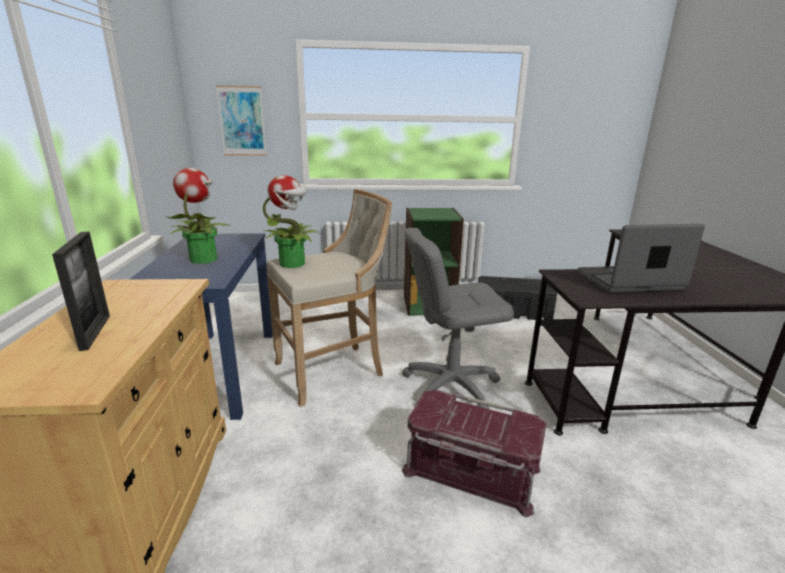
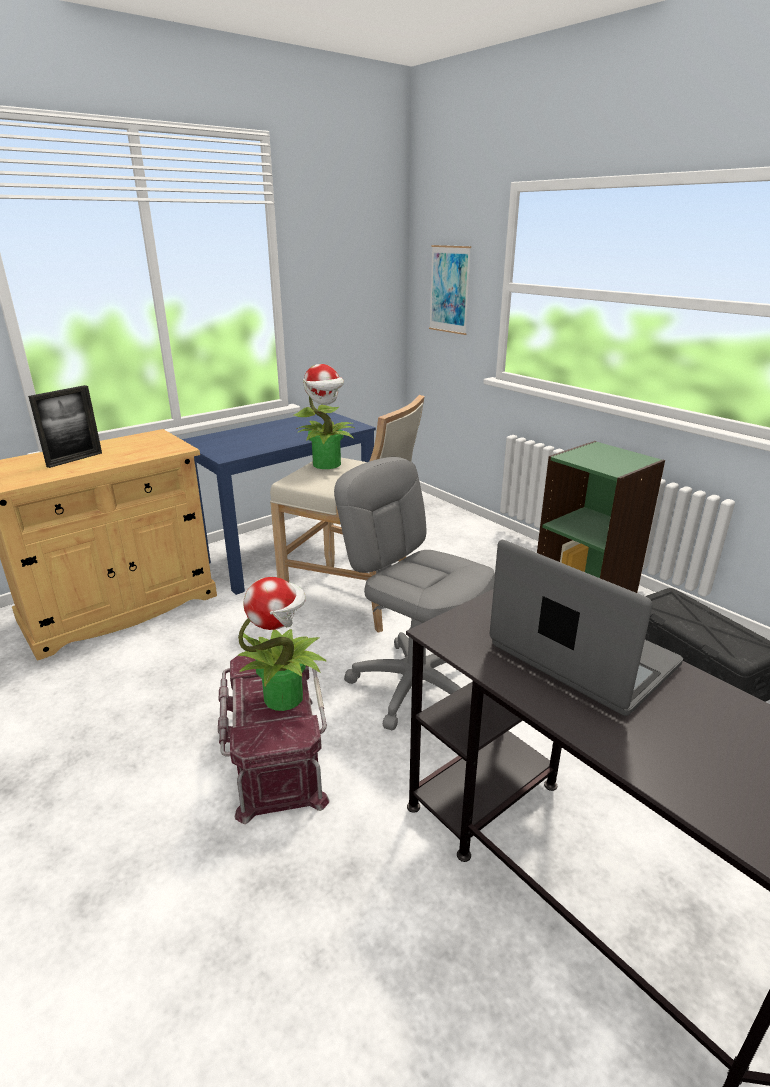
camera: 55 degrees right, 5 degrees up
potted plant [167,168,230,264] -> potted plant moved to [237,577,327,711]

